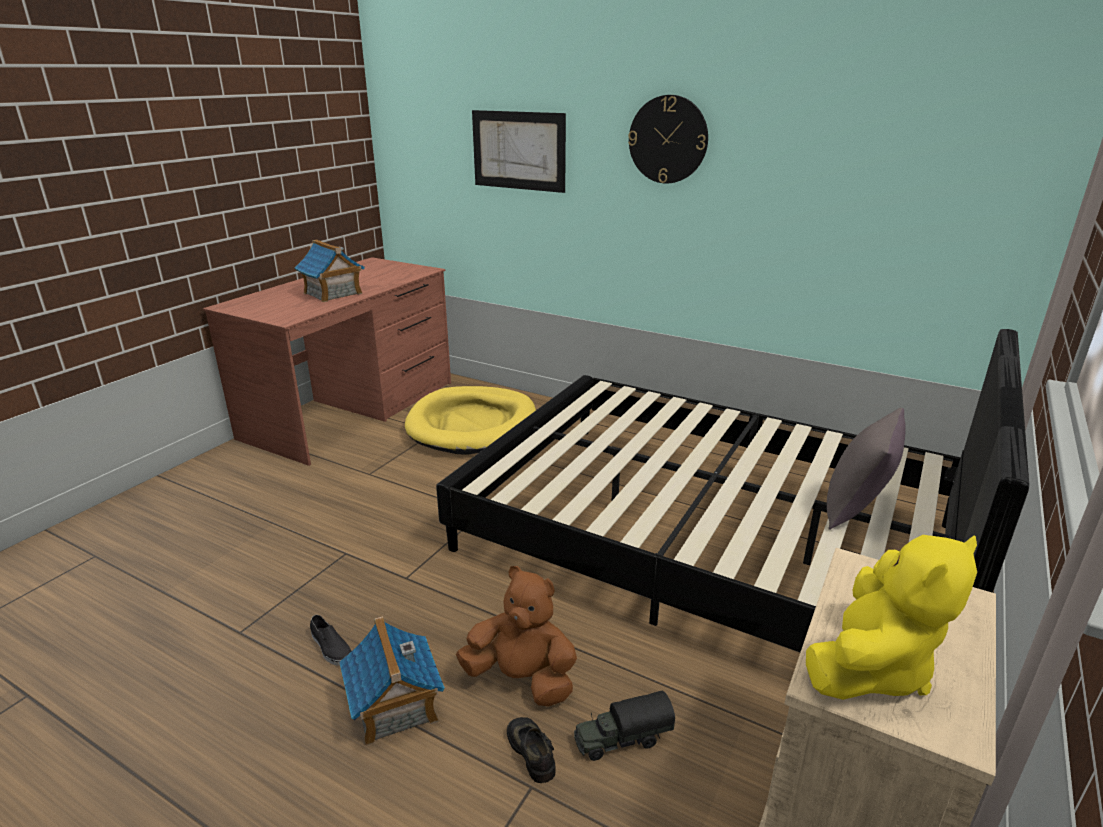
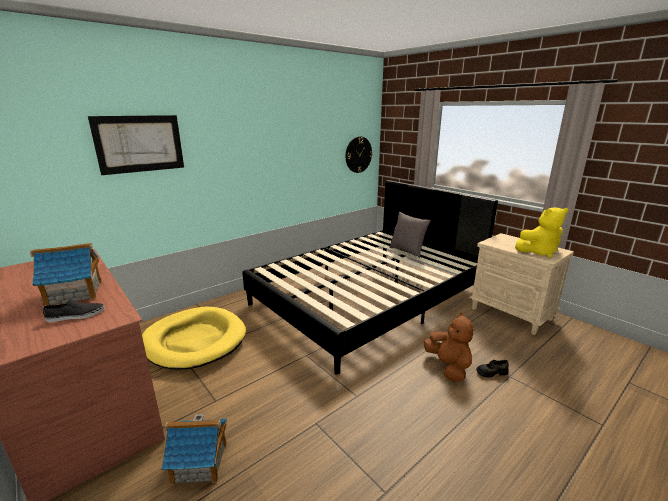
camera: 70 degrees left, 5 degrees down
black shoe [310,615,352,666] -> black shoe moved to [43,299,105,322]
toy house [339,616,445,746] -> toy house moved to [161,414,227,485]
brown plush toy [456,566,577,706] -> brown plush toy turned 120 degrees clockwise [424,312,474,382]
toy truck [574,691,675,761] -> none
wall clock [628,95,708,183] -> wall clock moved to [346,137,373,173]
yellow plush toy [806,535,977,700] -> yellow plush toy turned 105 degrees clockwise [515,207,568,258]

